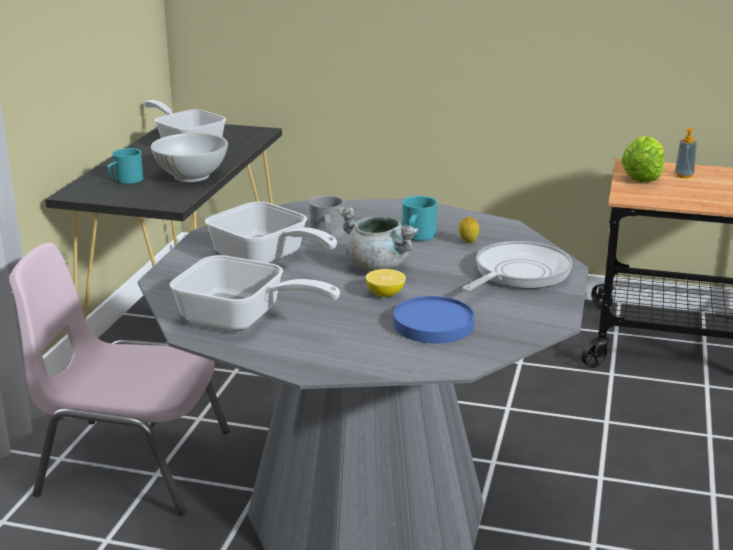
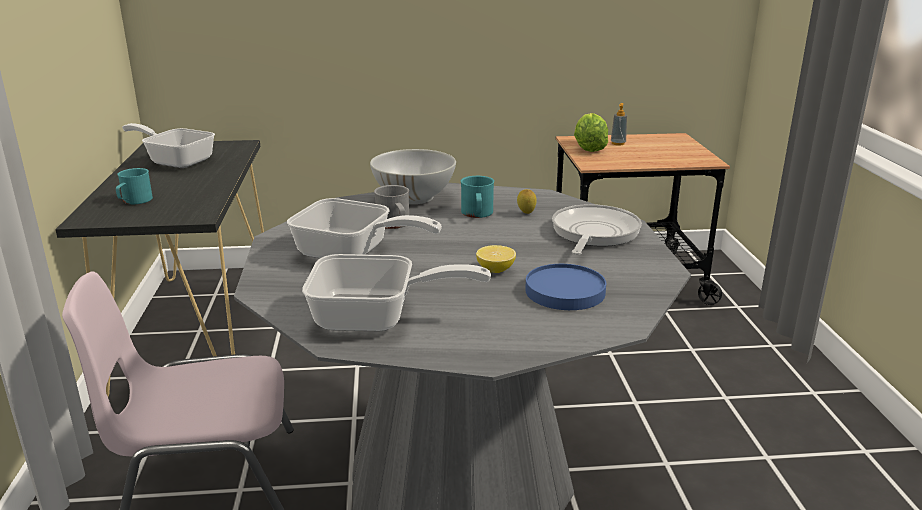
camera: 20 degrees left, 0 degrees up
white bowl [151,133,228,182] -> white bowl moved to [370,149,456,204]
grey cooking pot [337,206,419,272] -> none

